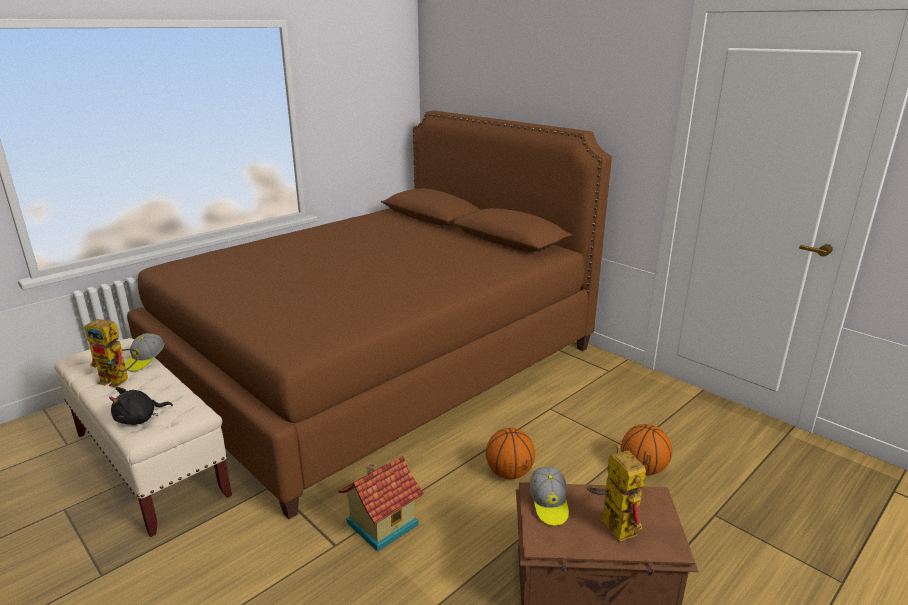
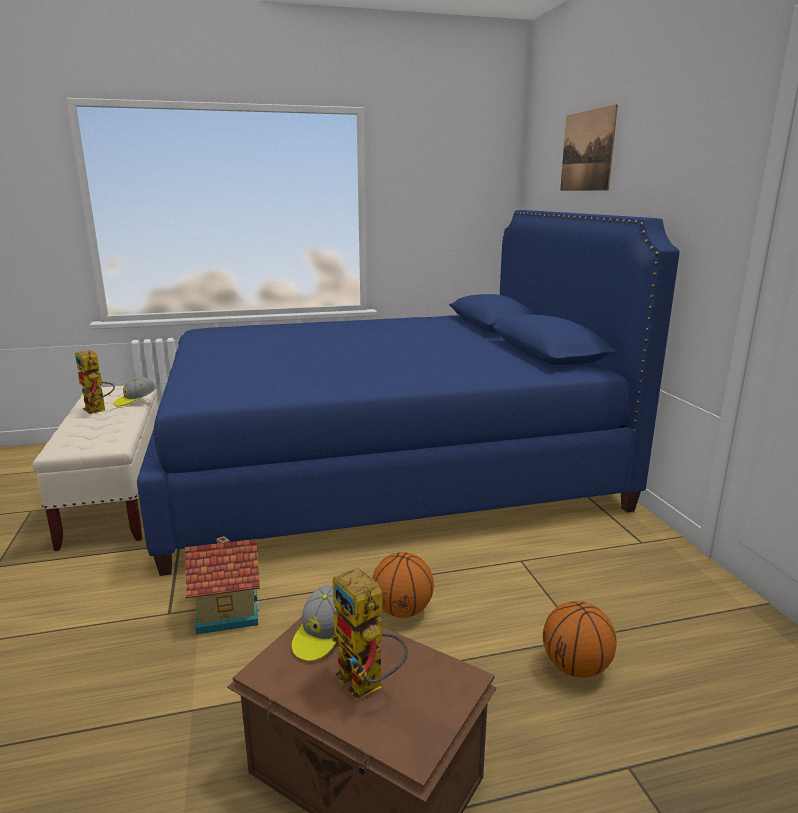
camera: 30 degrees right, 5 degrees down
black plush toy [109,387,173,425] -> none
brown bed [127,111,612,519] -> blue bed [137,210,680,576]
toy robot [587,445,646,542] -> toy robot turned 135 degrees clockwise [332,567,408,702]
none -> picture [560,104,618,191]

